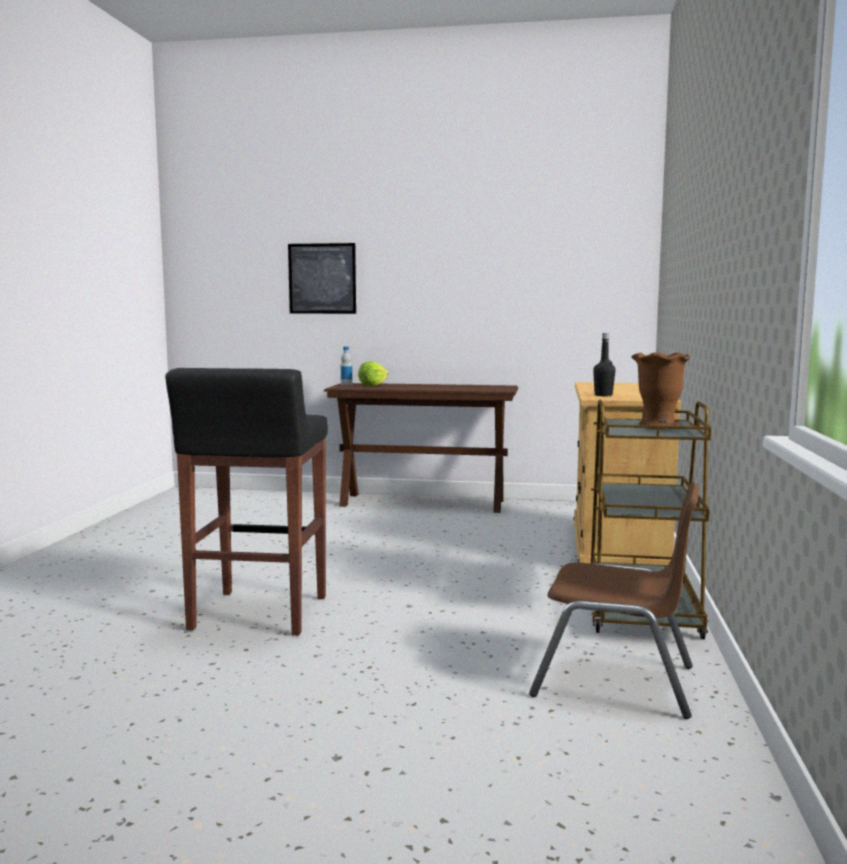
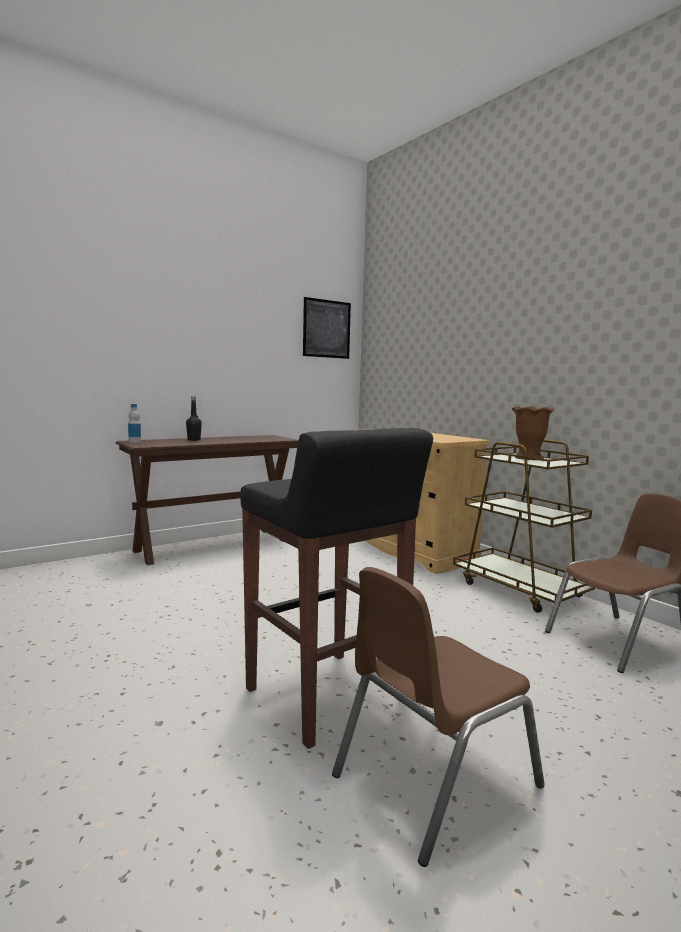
camera: 45 degrees left, 0 degrees up
picture [288,243,356,314] -> picture moved to [303,297,351,359]
lettuce [358,361,389,386] -> none
black bottle [593,333,615,396] -> black bottle moved to [186,396,202,441]
none -> brown chair [332,567,545,867]

